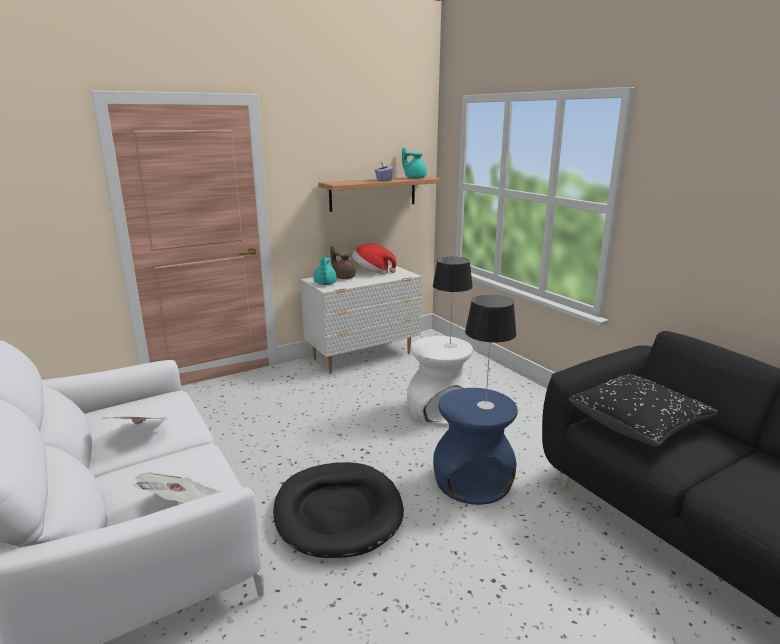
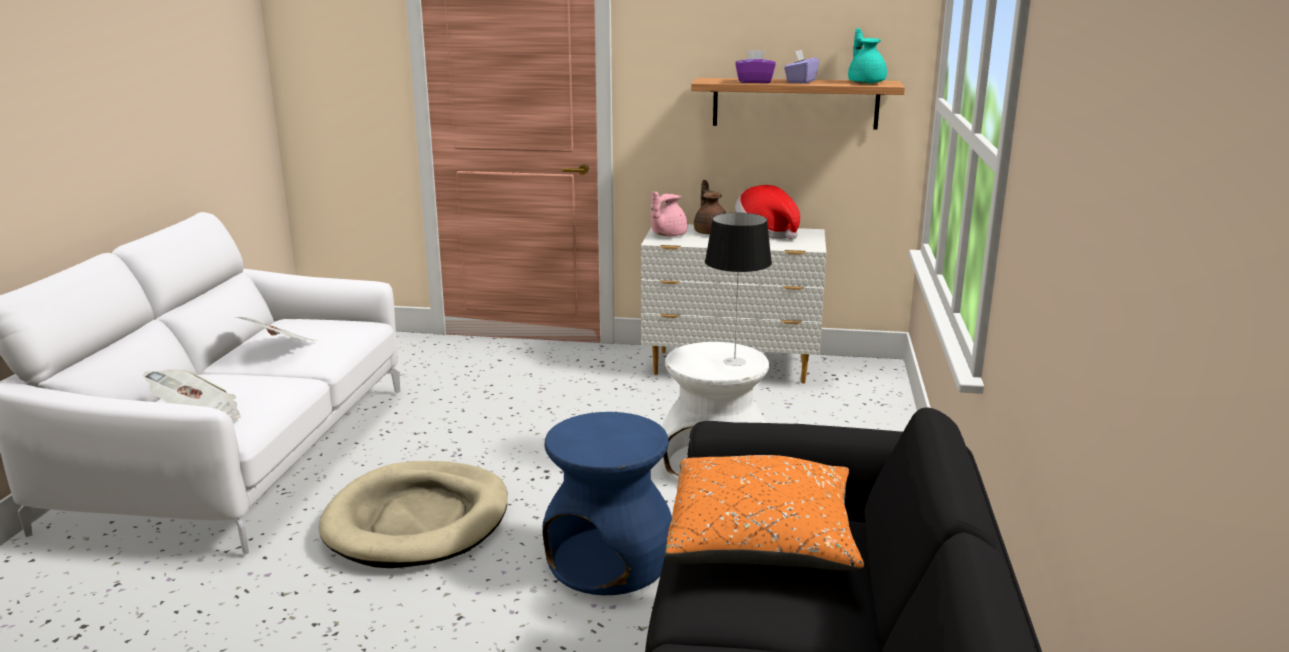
camera: 40 degrees right, 0 degrees up
black dog bed [273,462,404,558] -> beige dog bed [318,461,508,568]
turquoise teapot [314,257,337,285] -> pink teapot [651,191,687,237]
table lamp [465,295,517,409] -> none
black pillow [569,374,718,447] -> orange pillow [664,455,864,570]
none -> purple tissue box [735,50,776,83]

